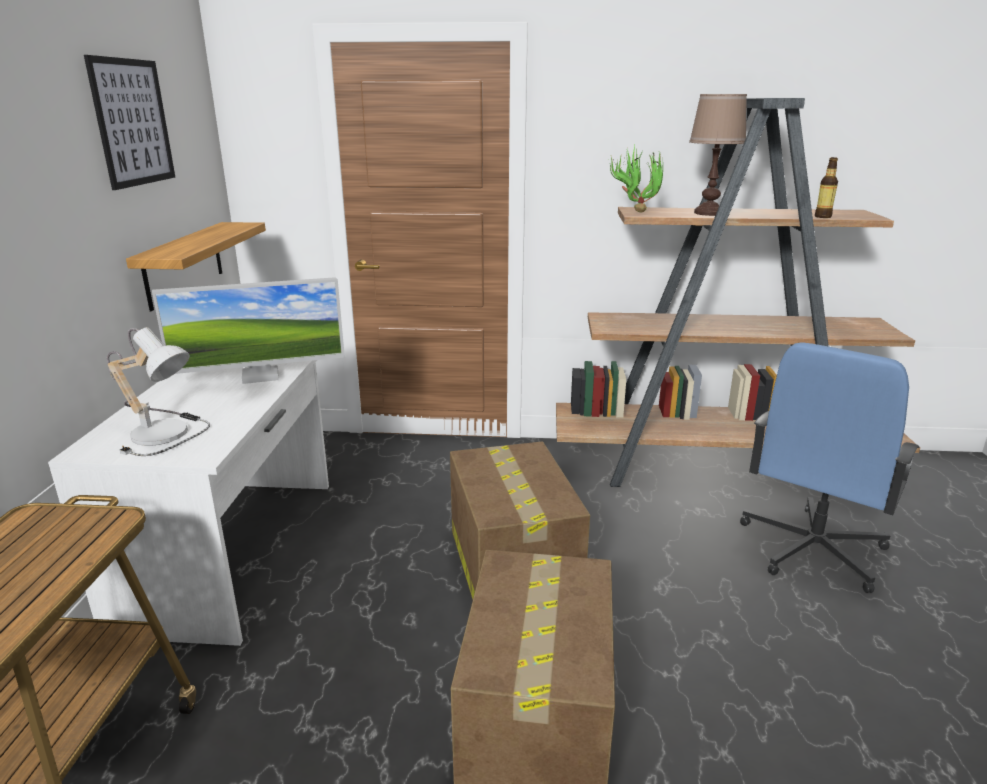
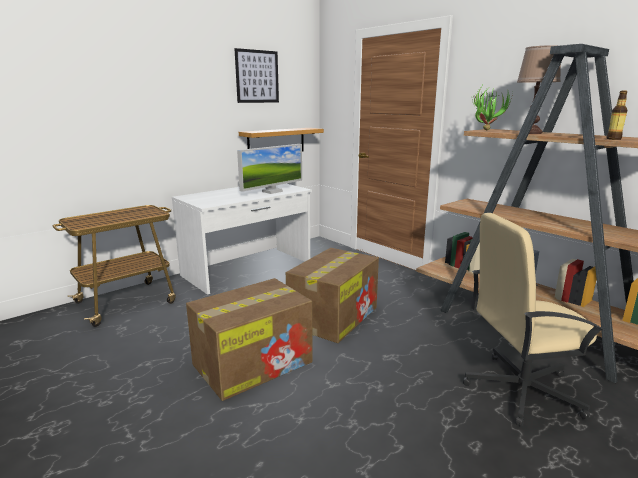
camera: 45 degrees right, 5 degrees down
table lamp [107,327,210,456] -> none
monitor [152,277,345,384] -> monitor turned 75 degrees counterclockwise [237,144,302,194]
blue office chair [740,342,920,593] -> beige office chair [463,213,604,427]

